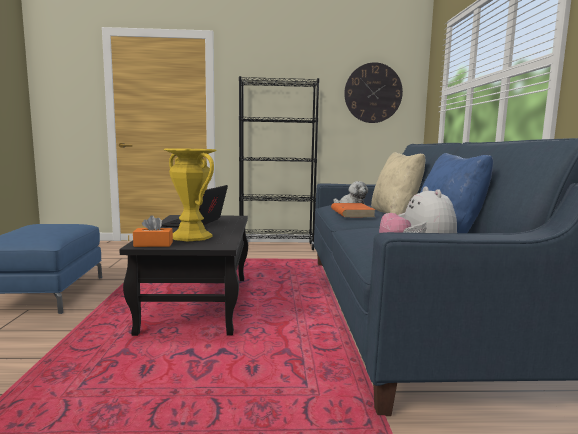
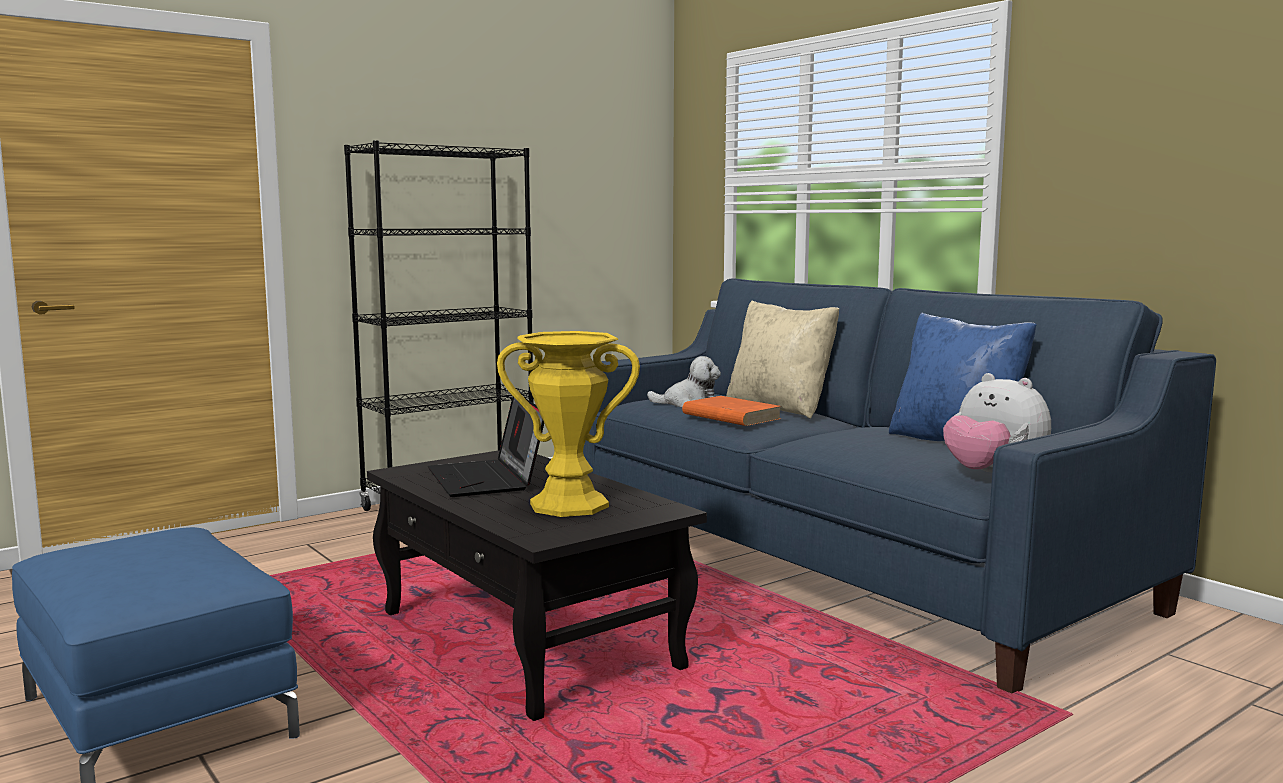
camera: 35 degrees left, 0 degrees up
orange tissue box [133,215,173,247] -> none
wall clock [344,62,403,123] -> none

